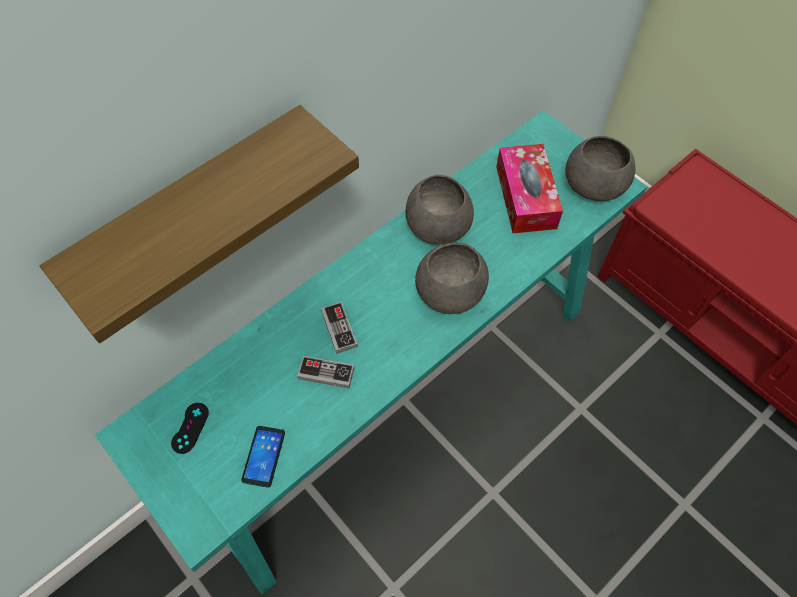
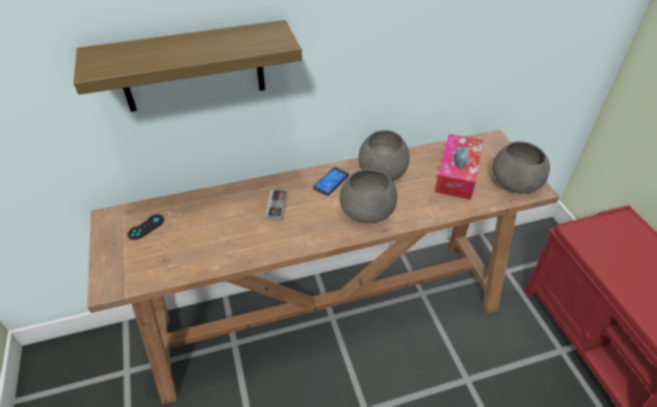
camera: 25 degrees right, 15 degrees down
turquoise console table [95,110,647,595] -> brown console table [87,130,560,404]
phone [241,426,285,488] -> phone moved to [313,167,349,196]
game controller [297,356,354,388] -> none

